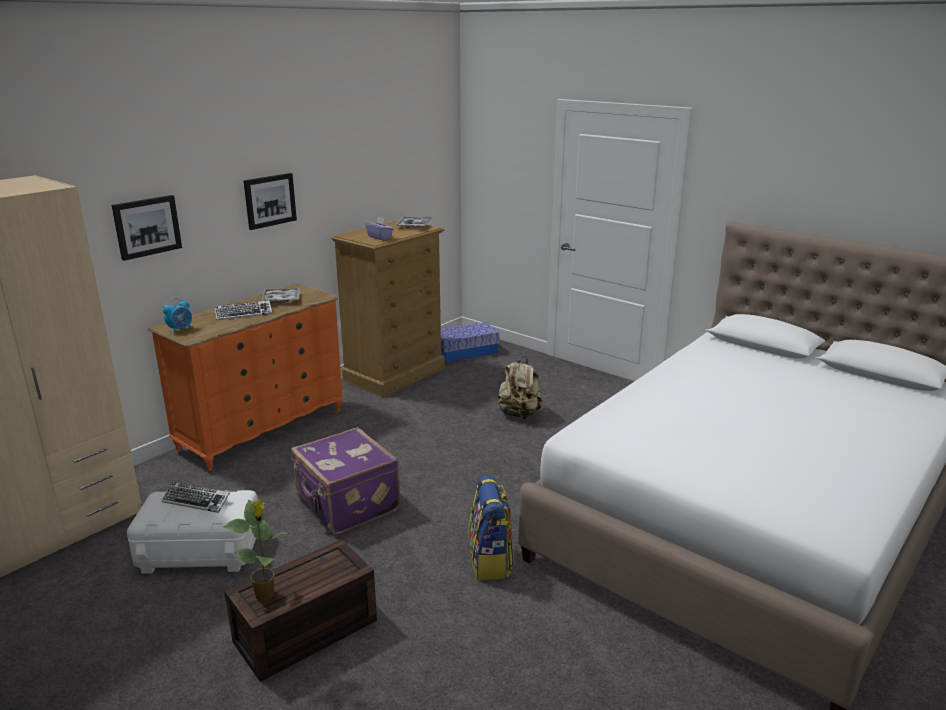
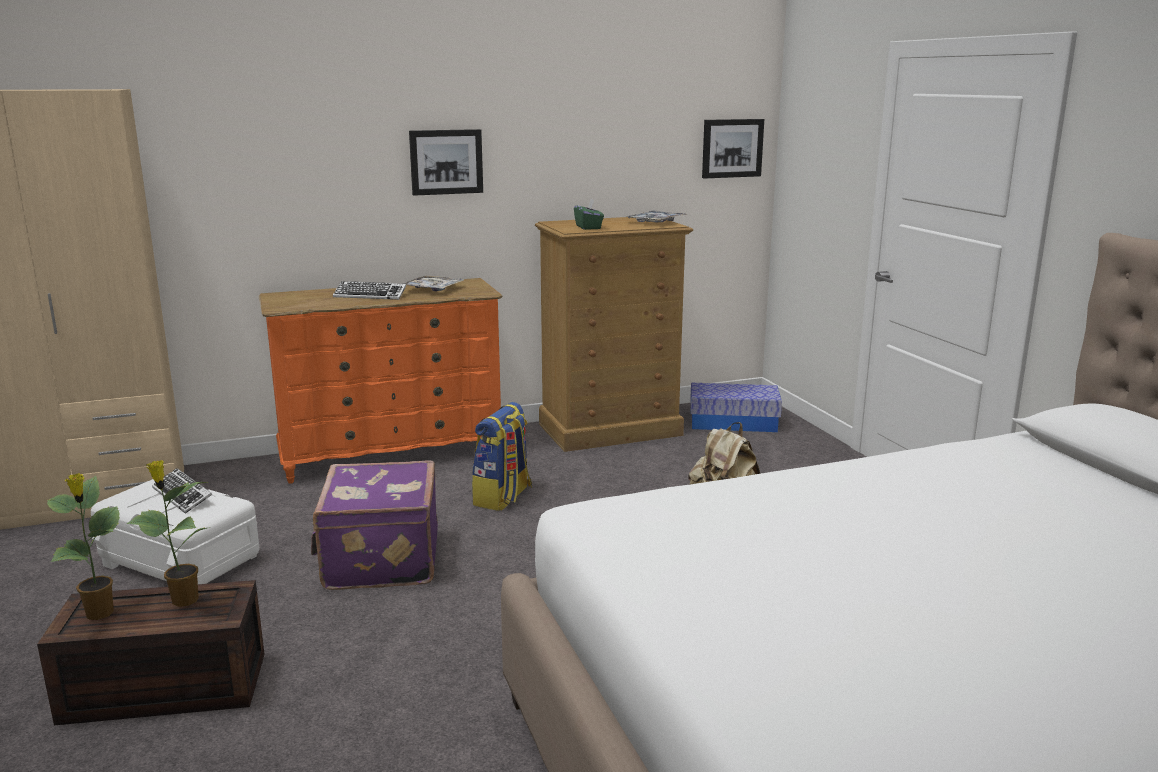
camera: 30 degrees right, 5 degrees down
picture [112,195,182,261] -> picture moved to [702,119,764,179]
alarm clock [163,298,192,333] -> none
purple tissue box [365,216,393,240] -> green tissue box [574,199,604,230]
backpack [468,475,514,580] -> backpack moved to [472,402,532,511]
none -> potted plant [127,460,211,607]

